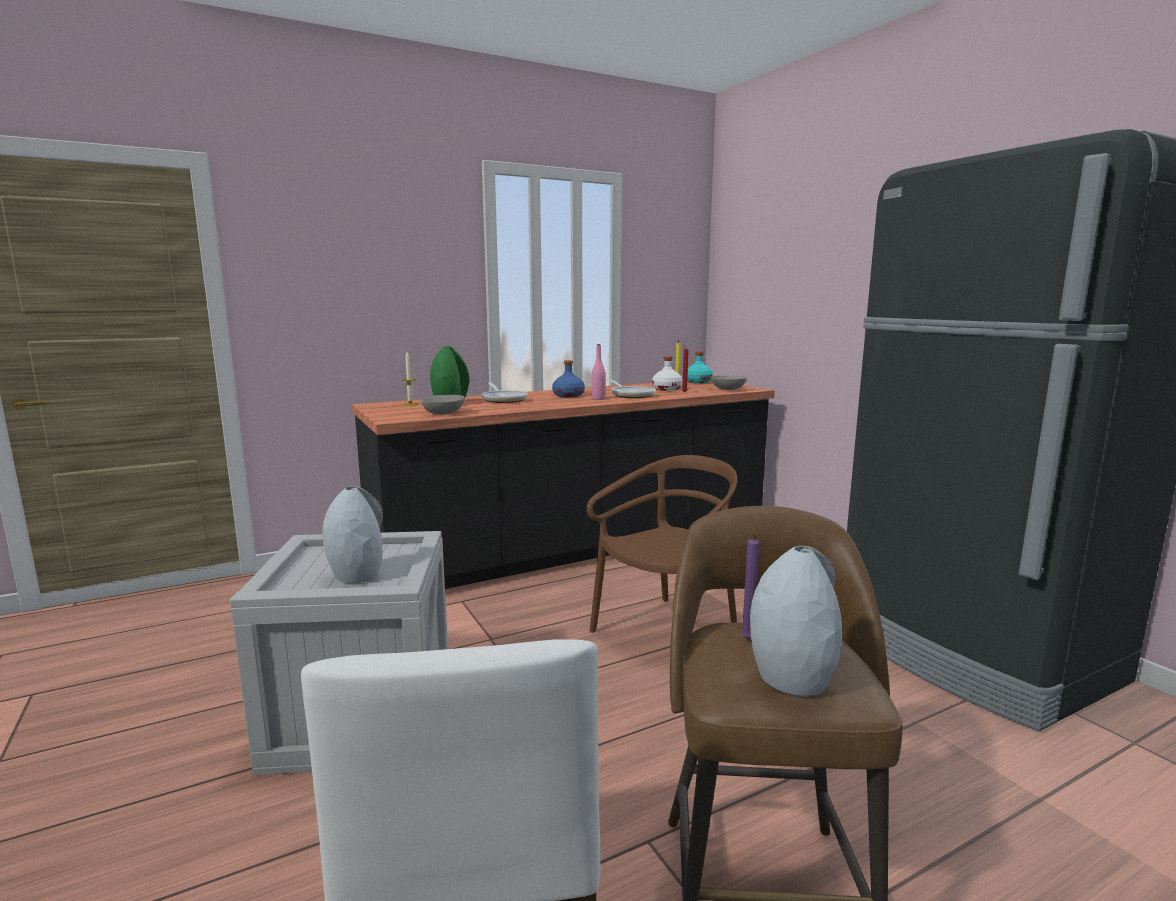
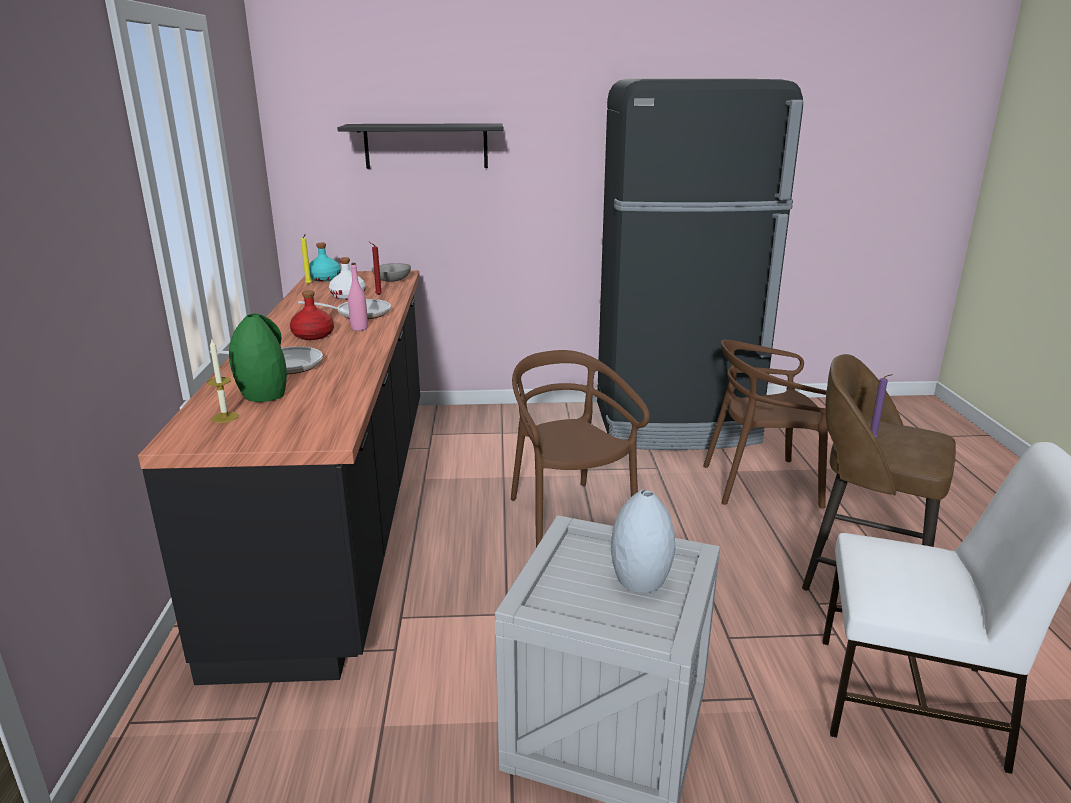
camera: 65 degrees left, 10 degrees up
grey bowl [420,395,465,414] -> none
blue bottle [552,360,585,398] -> red bottle [290,290,334,340]
grey vase [750,546,842,696] -> none
none -> black shelf [337,123,504,169]
none -> brown chair [703,340,828,509]

